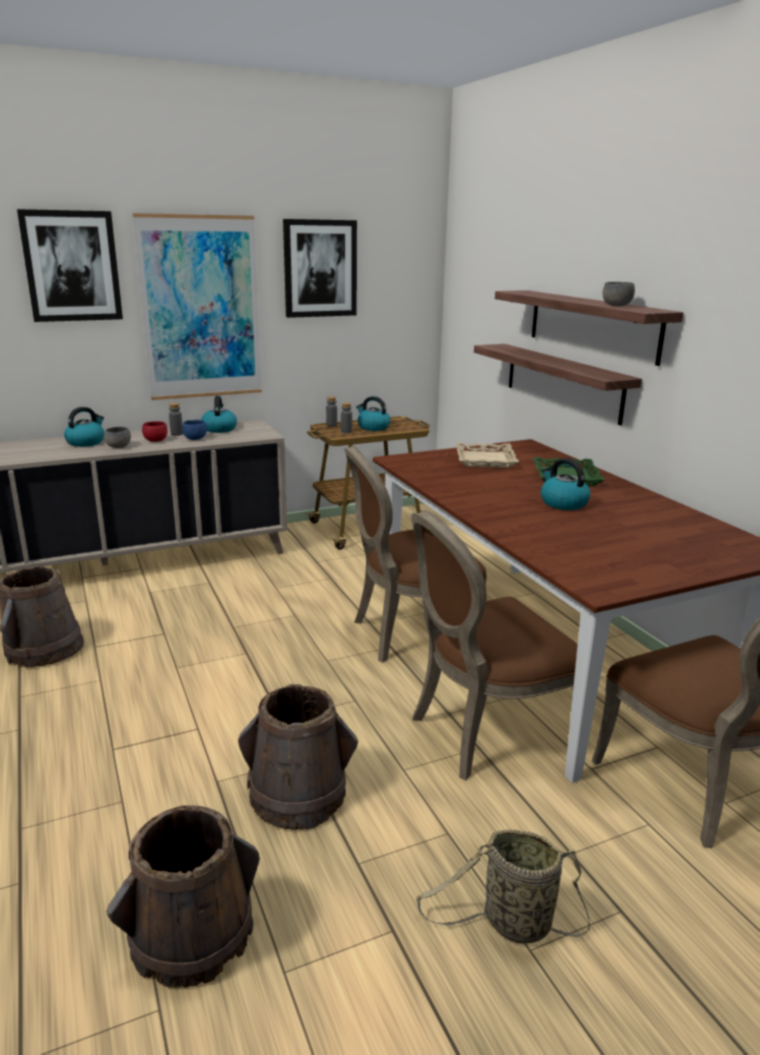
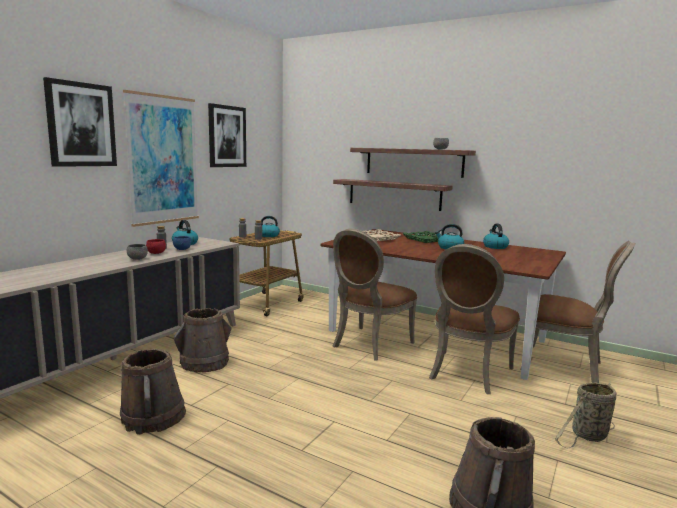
camera: 35 degrees left, 10 degrees down
kettle [64,407,104,447] -> kettle moved to [483,223,509,249]
brown bucket [238,684,358,830] -> brown bucket moved to [174,308,231,372]

